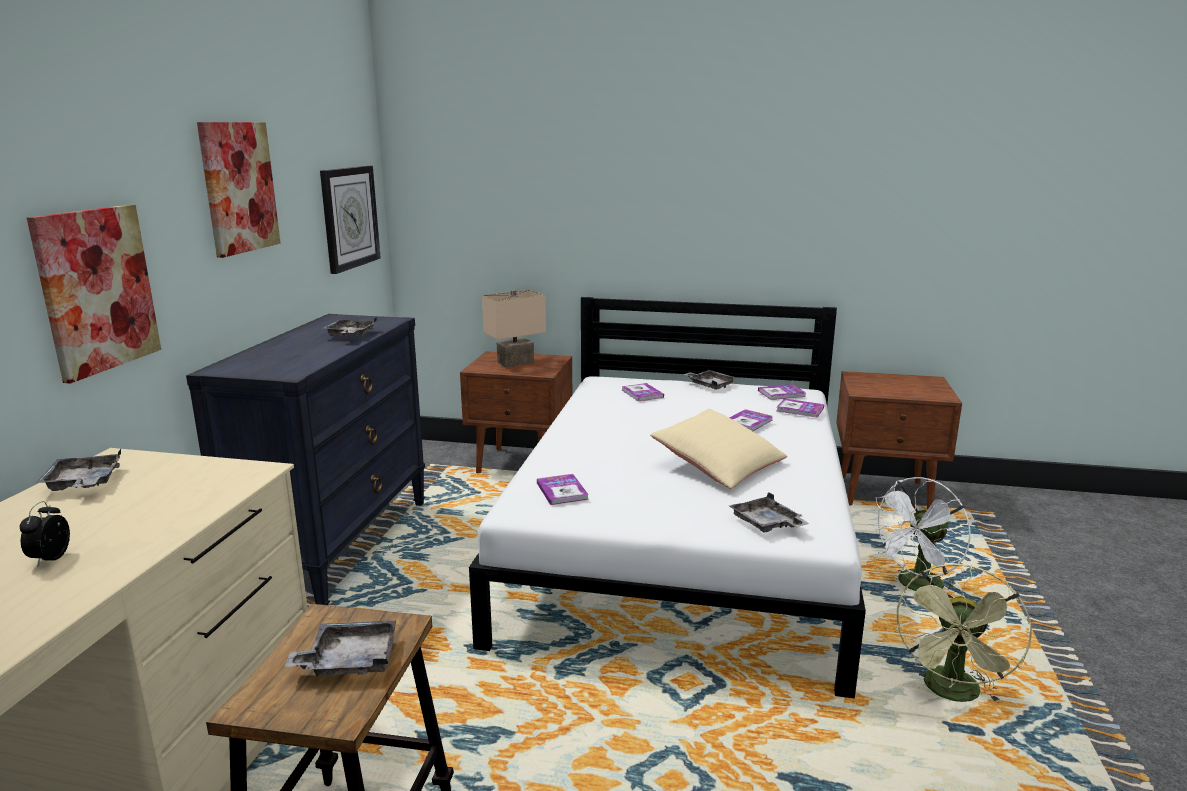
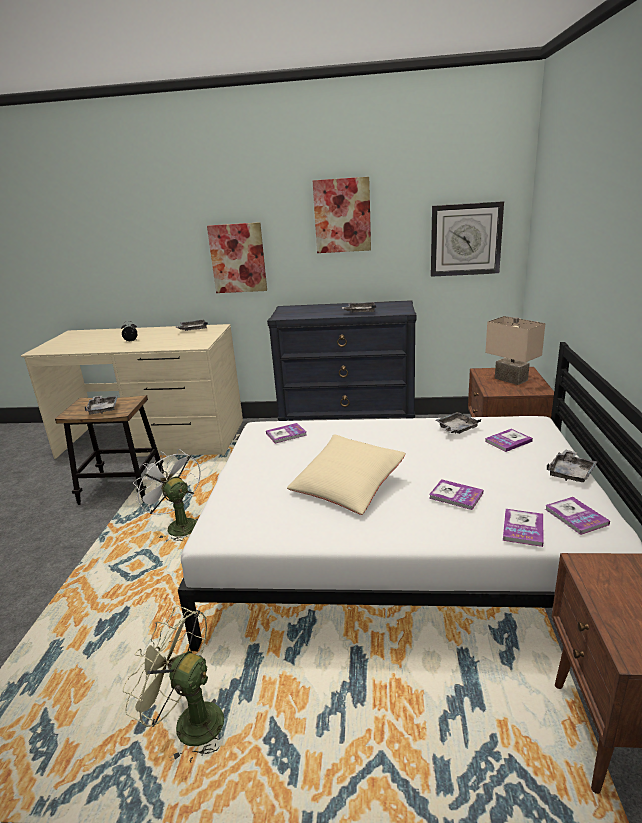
camera: 85 degrees right, 5 degrees up
grey tray [729,492,809,532] -> grey tray moved to [435,412,481,434]
white fan [869,477,971,599] -> white fan moved to [133,449,201,541]

